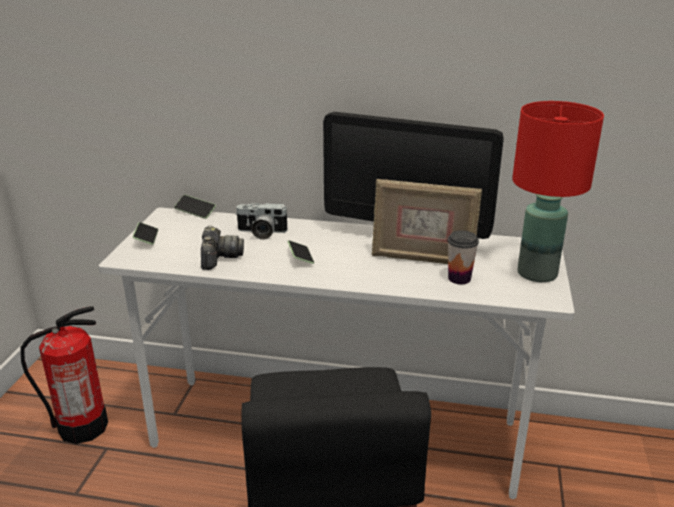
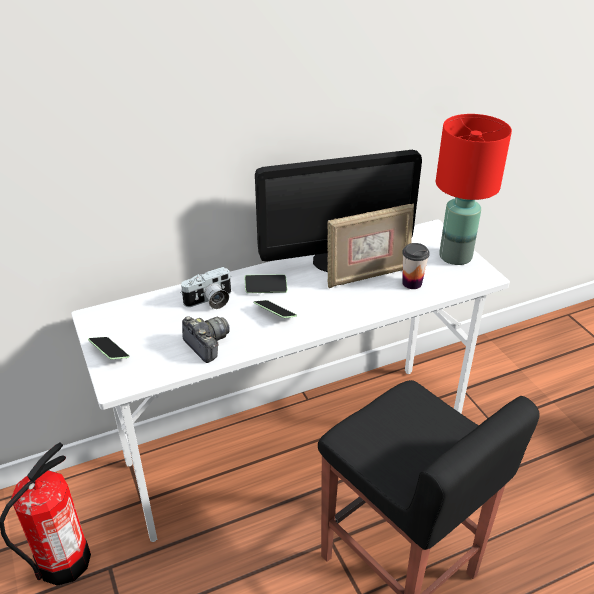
camera: 35 degrees left, 10 degrees up
phone [174,195,216,219] -> phone moved to [244,274,287,293]

